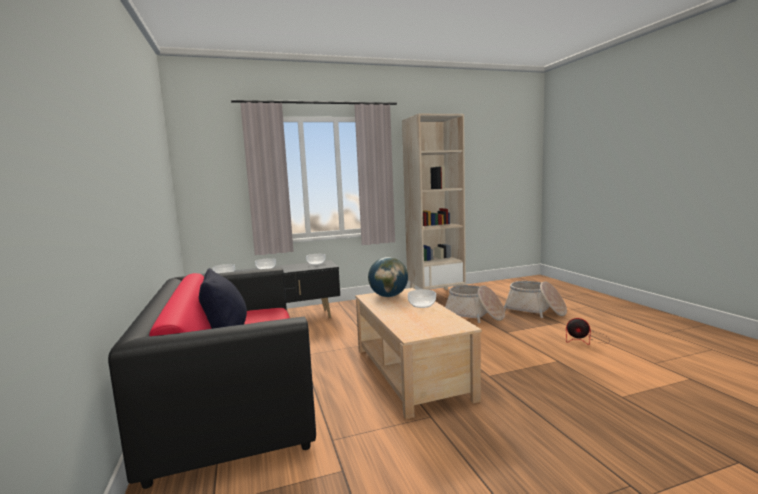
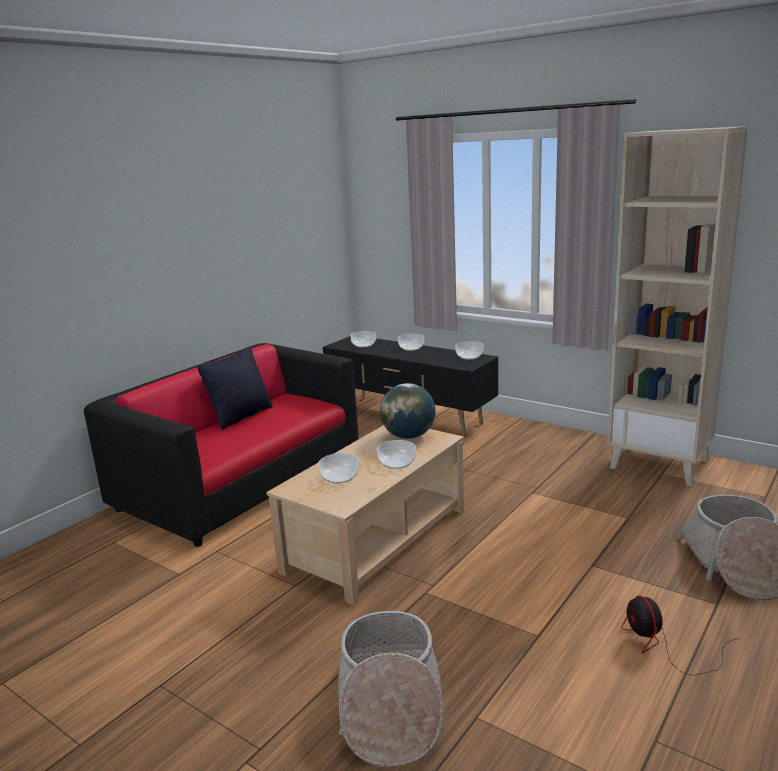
camera: 55 degrees right, 10 degrees up
basket [445,285,505,323] -> basket moved to [338,611,446,767]
none -> bowl [318,453,359,484]

